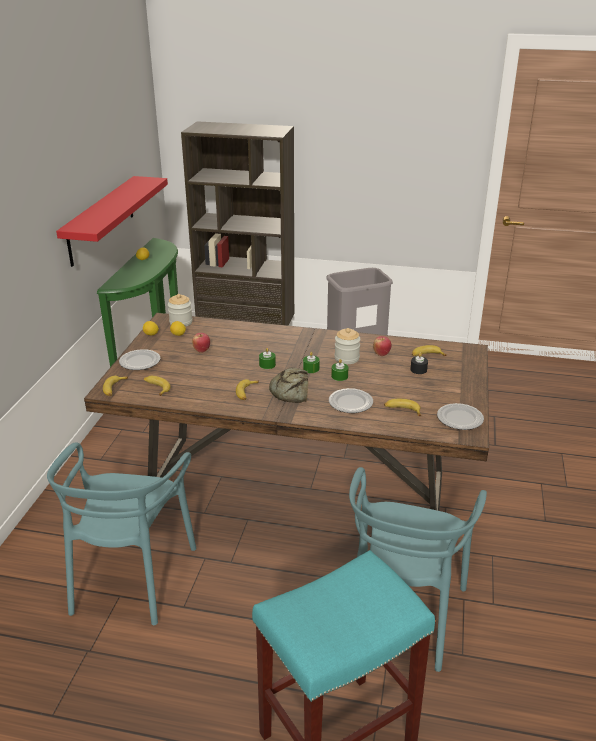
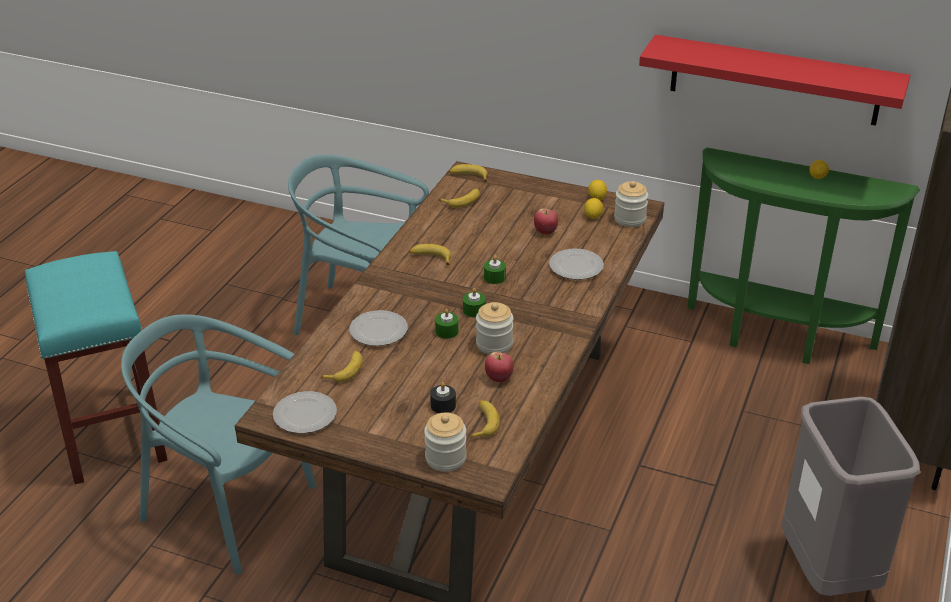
camera: 100 degrees right, 5 degrees up
plate [119,349,160,370] -> plate moved to [549,249,604,280]
bread [269,367,308,403] -> none
none -> jar [424,413,467,472]

